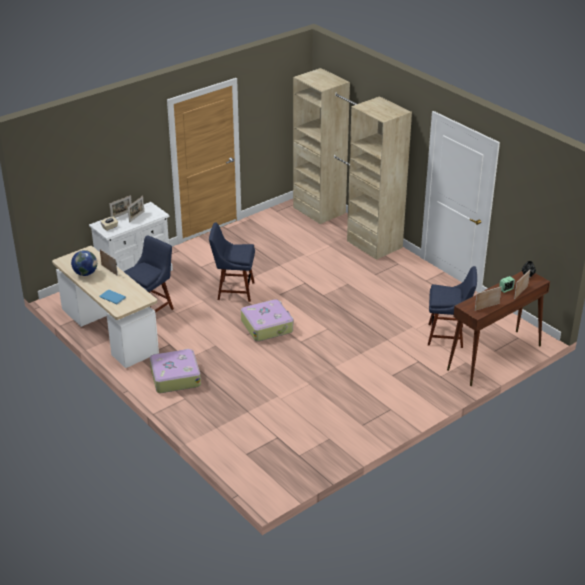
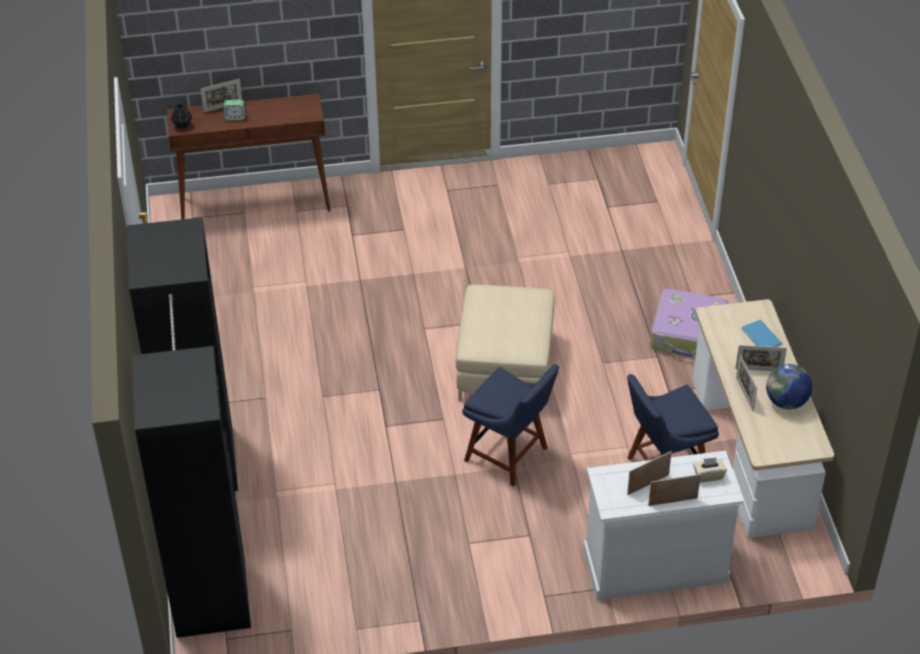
camera: 150 degrees left, 10 degrees up
suitcase [241,299,294,341] -> beige ottoman [456,285,555,402]
beige wardrobe [293,68,412,260] -> black wardrobe [127,217,251,638]
blue chair [428,266,477,348] -> none
picture frame [475,286,502,311] -> picture frame moved to [735,345,787,371]

